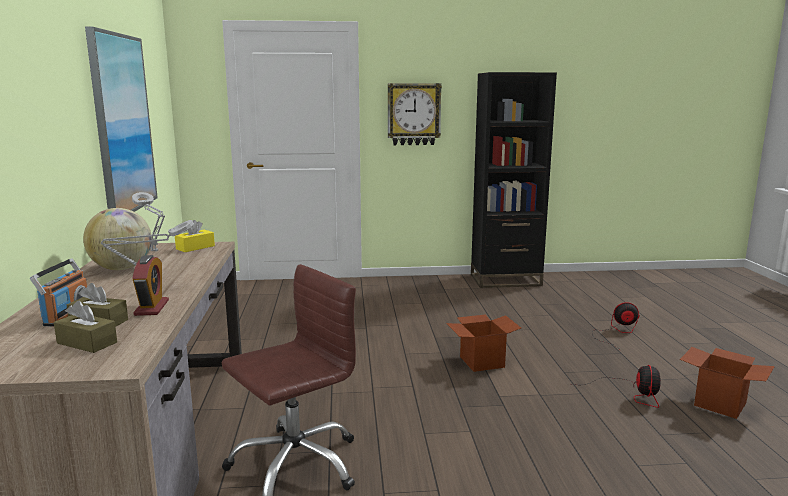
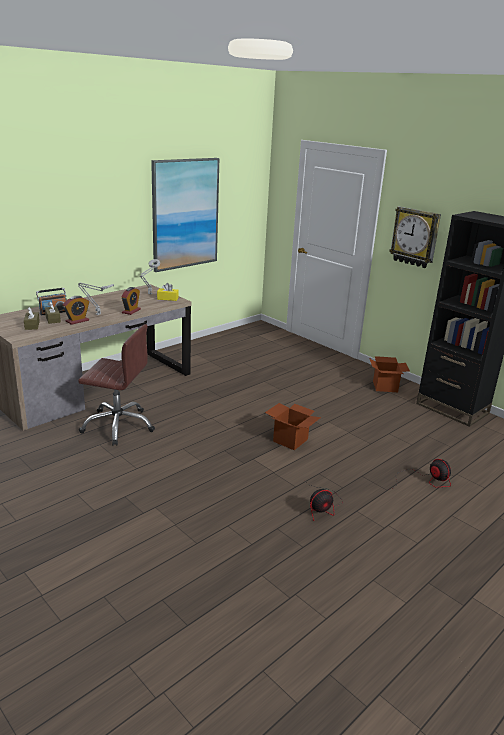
camera: 50 degrees right, 10 degrees up
globe [83,208,152,270] -> none
cardboard box [680,347,775,419] -> cardboard box moved to [369,356,410,392]
none -> alarm clock [122,287,141,315]

